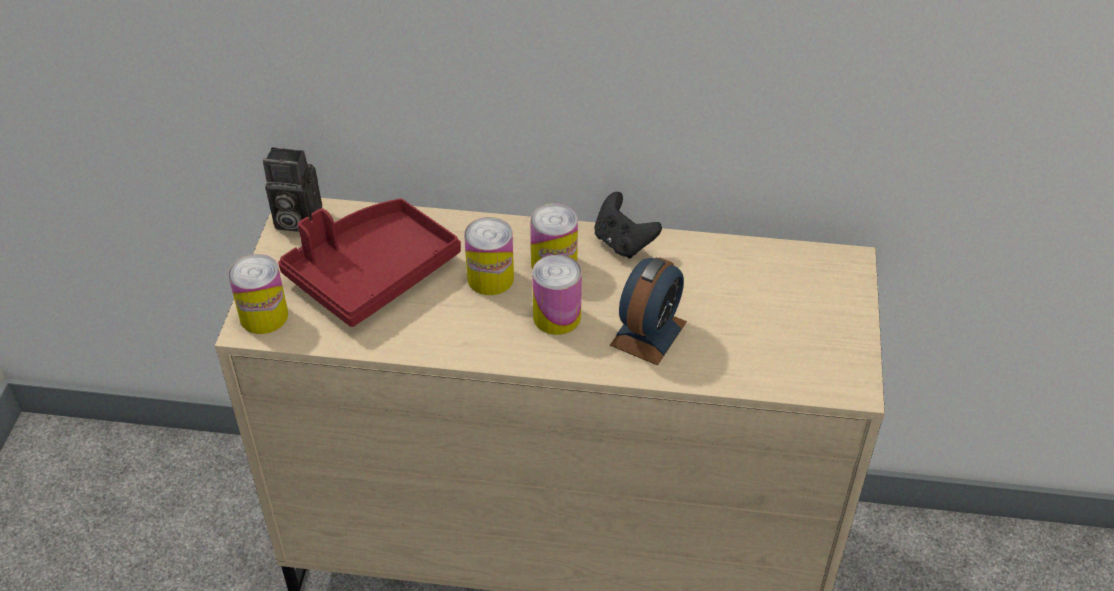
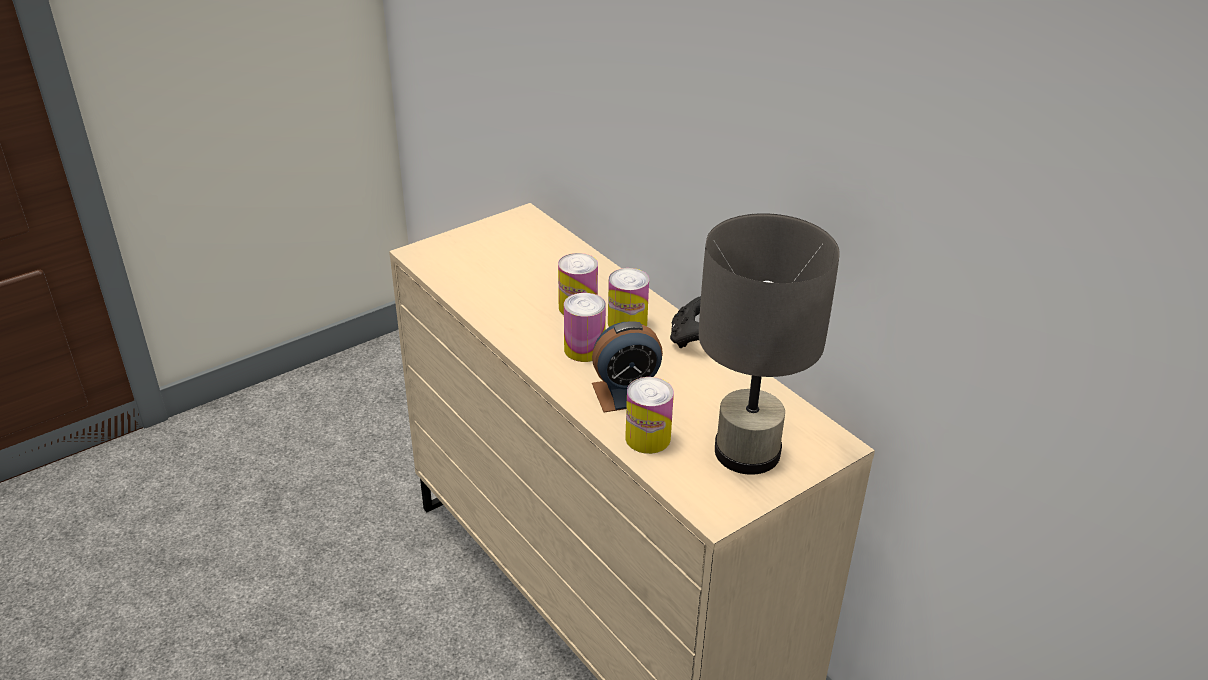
camera: 45 degrees right, 10 degrees down
can [228,254,288,334] -> can moved to [625,377,674,454]
camera [263,147,322,232] -> none
red tray [278,198,461,327] -> none
none -> grey table lamp [699,213,840,475]

